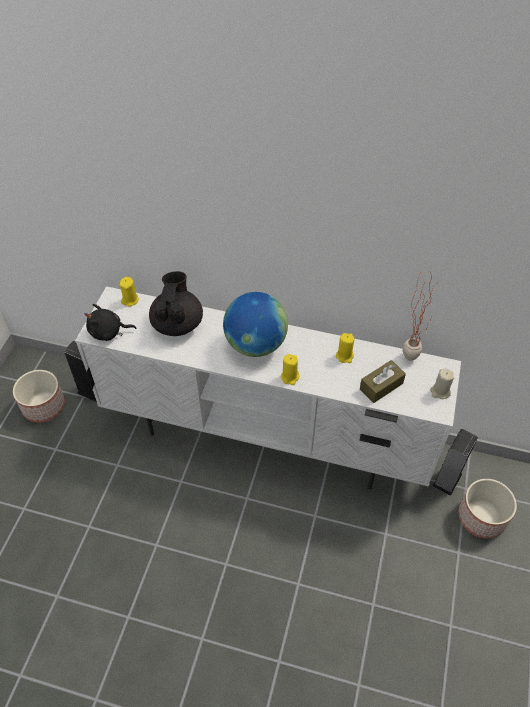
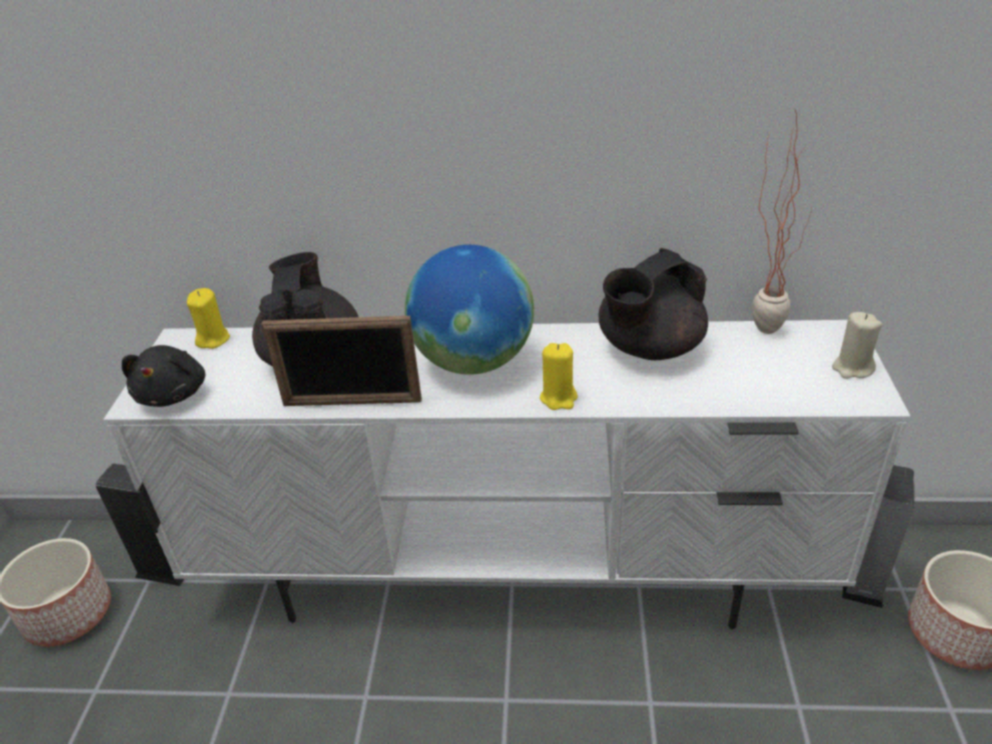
camera: 10 degrees left, 15 degrees down
black plush toy [85,304,137,341] -> black plush toy turned 75 degrees counterclockwise [122,345,205,407]
yellow candle [336,333,355,363] -> black teapot [599,248,708,360]
brown tissue box [360,360,406,403] -> none
none -> picture frame [261,316,422,406]

